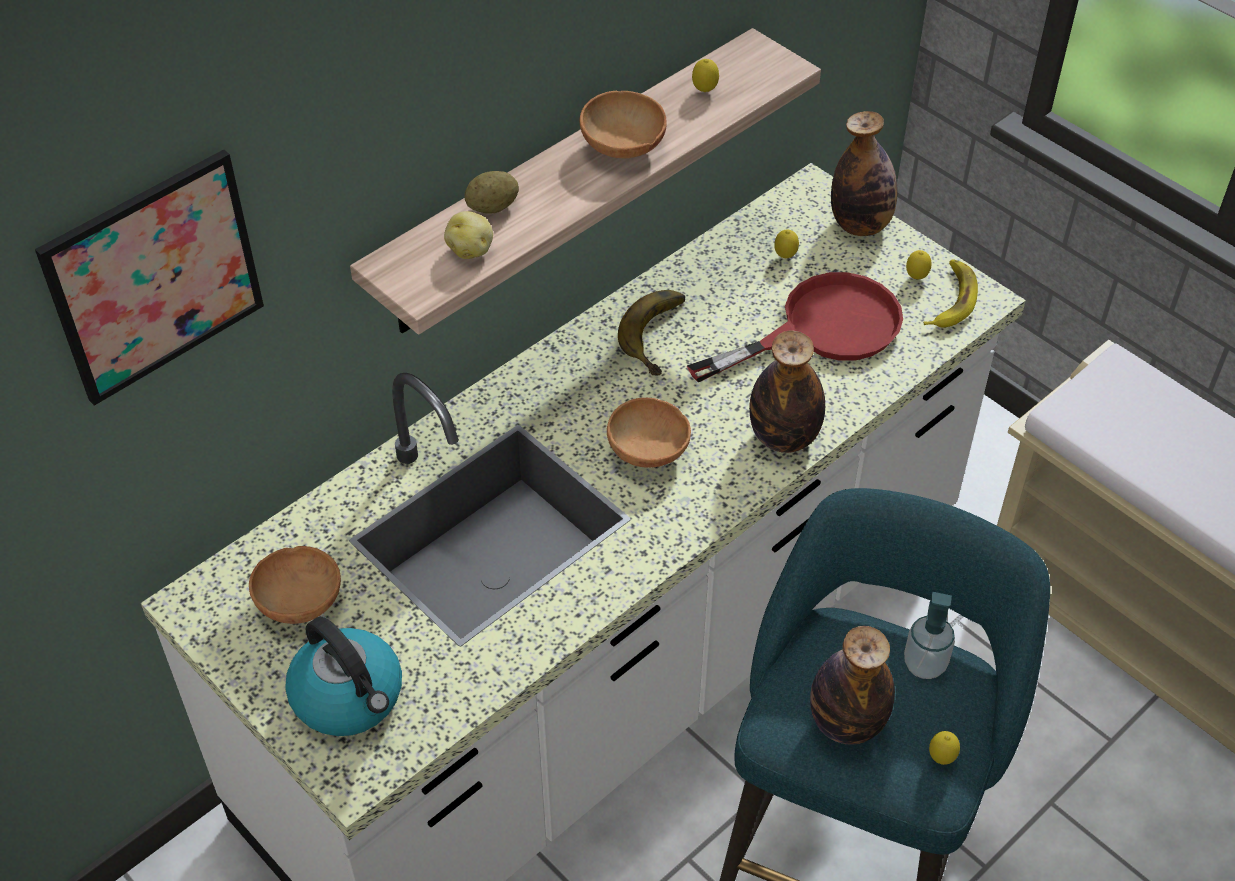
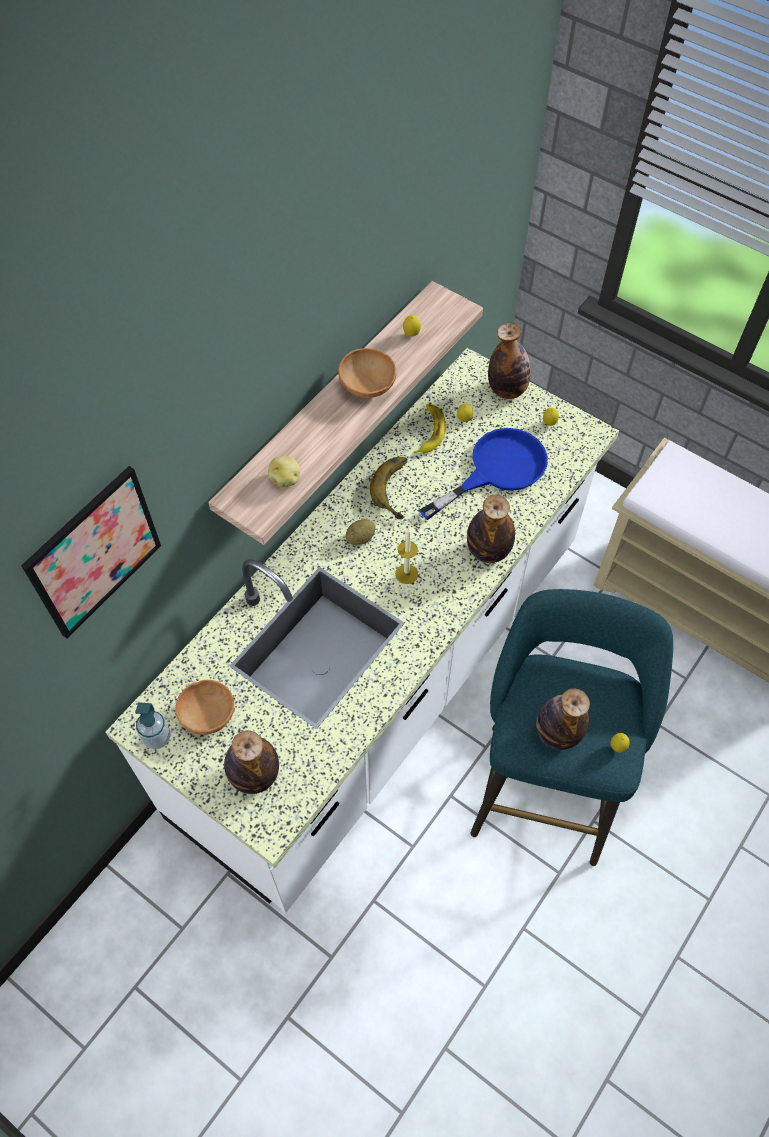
camera: 10 degrees left, 10 degrees up
kettle [285,616,402,736] -> bottle [224,730,279,794]
potato [465,171,519,214] -> potato moved to [346,519,376,545]
brown bowl [607,398,691,468] -> candle [395,527,418,584]
red frying pan [687,272,903,383] -> blue frying pan [419,428,548,520]
soap dispenser [904,592,955,679] -> soap dispenser moved to [135,702,170,749]
banana [924,259,978,328] -> banana moved to [414,404,445,453]

